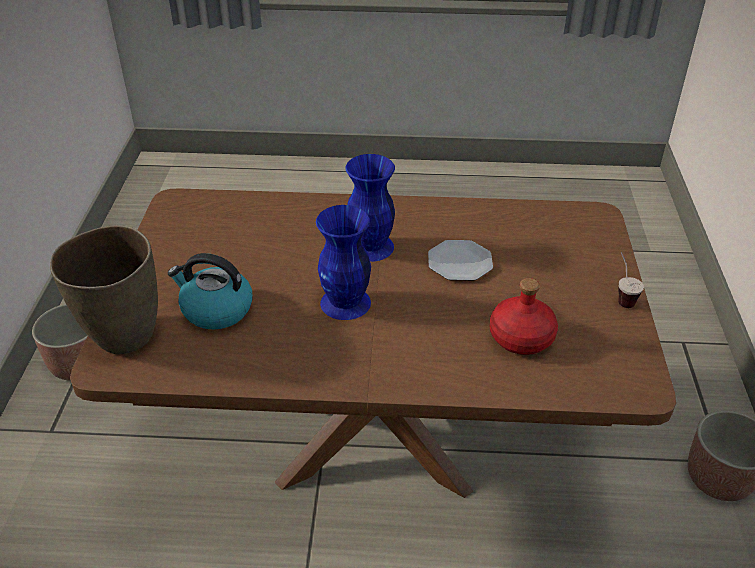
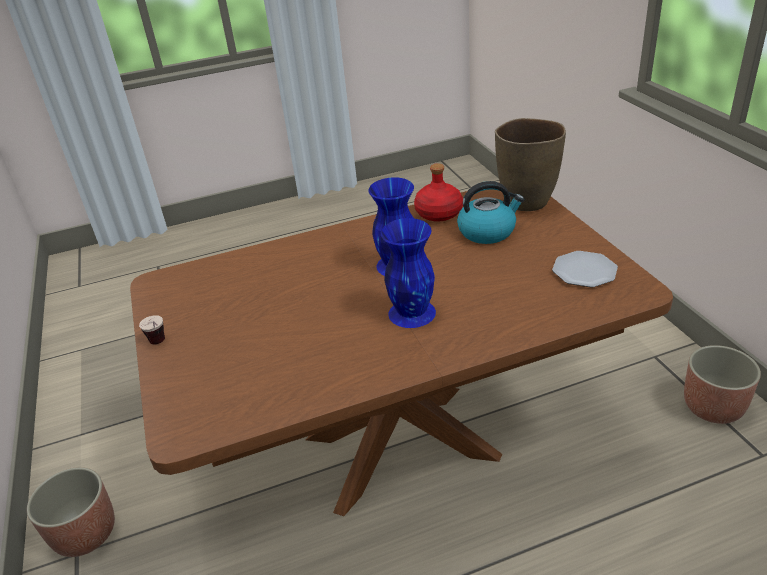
camera: 160 degrees right, 5 degrees down
plate [428,240,493,281] -> plate moved to [552,251,618,287]
red bottle [490,278,558,355] -> red bottle moved to [414,163,463,222]

